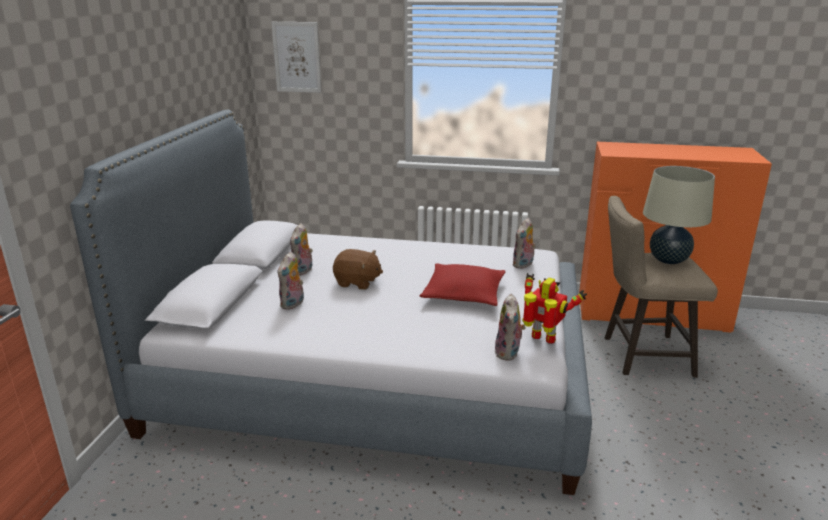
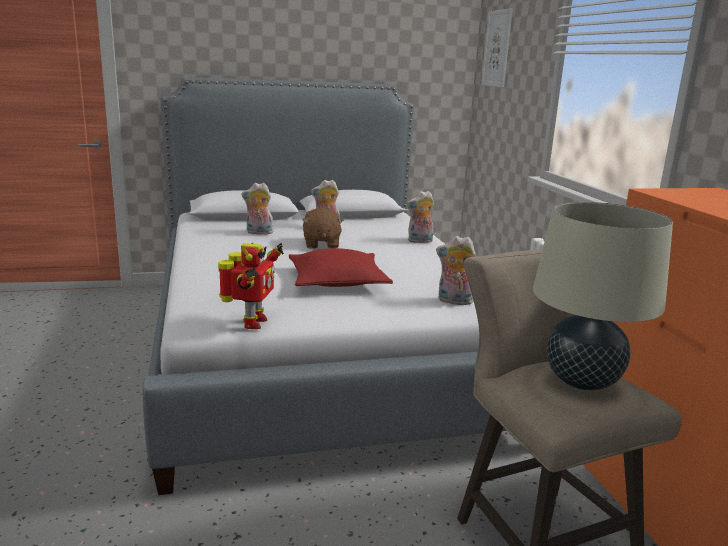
camera: 65 degrees right, 5 degrees down
plush toy [494,293,526,361] -> plush toy moved to [407,191,434,243]

